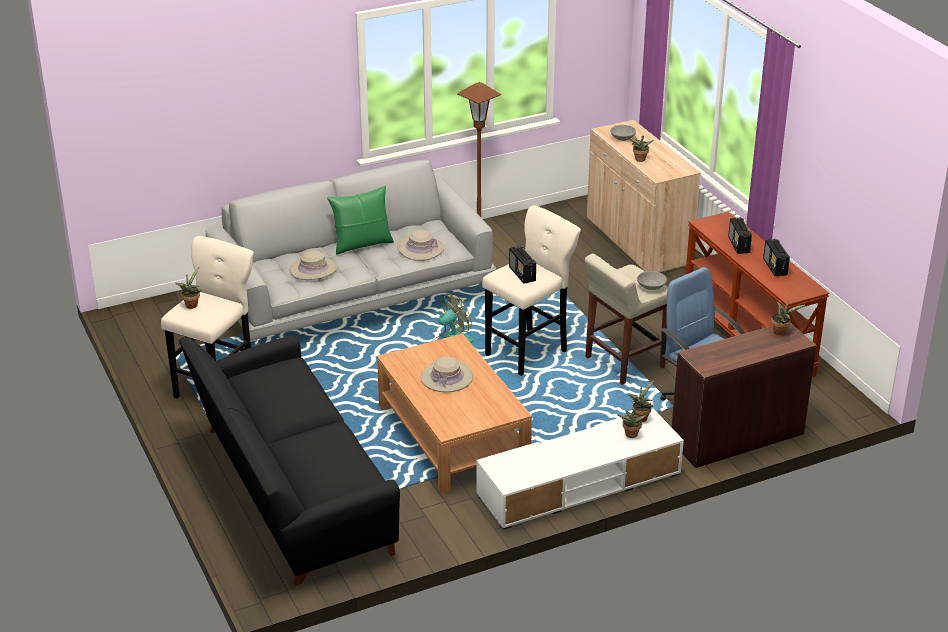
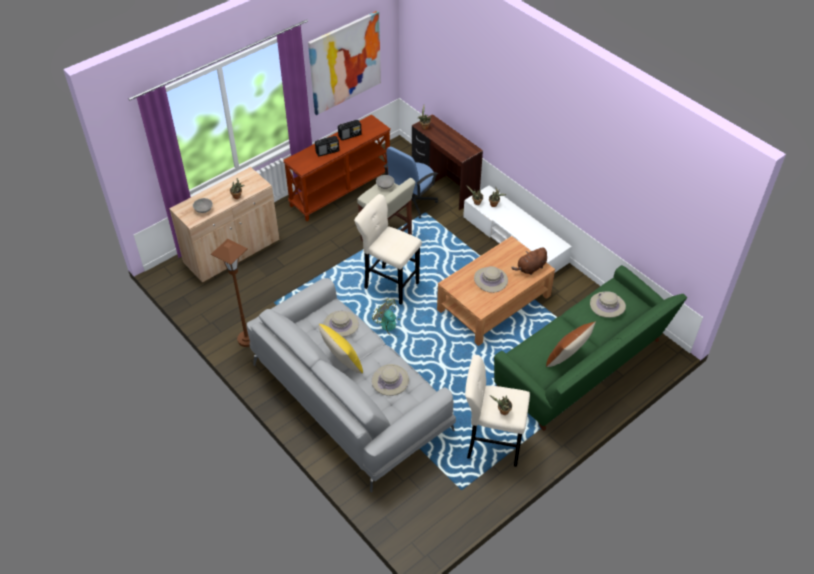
camera: 105 degrees left, 15 degrees up
black sofa [179,335,400,586] -> green sofa [494,265,687,431]
green pillow [327,186,394,254] -> yellow pillow [319,324,363,374]
radio [509,246,536,284] -> none
none -> picture [308,11,381,115]
none -> brown plush toy [511,248,547,275]
none -> brown pillow [546,321,596,367]
none -> beige hat [590,292,626,318]

